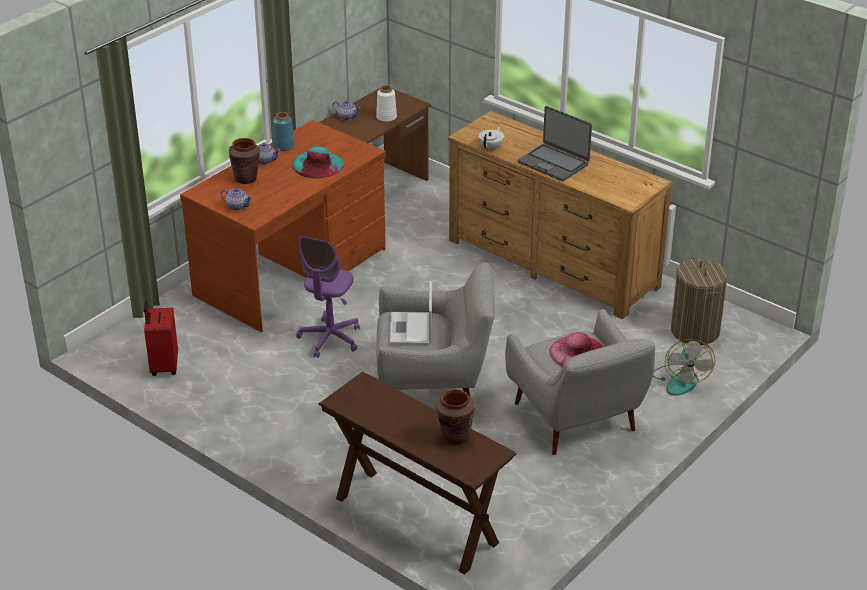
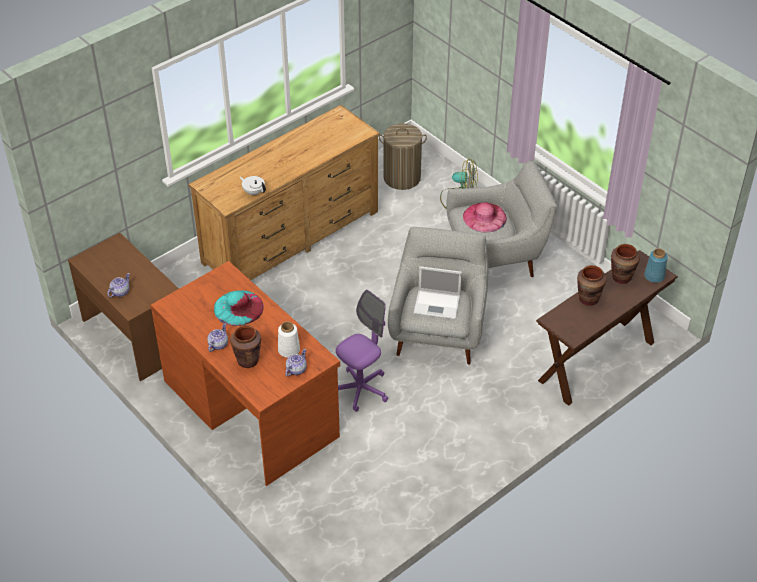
camera: 80 degrees left, 10 degrees up
red suitcase [144,301,178,376] -> none
blue vase [273,112,295,151] -> blue vase moved to [644,248,668,283]
purple office chair [296,236,360,358] -> purple office chair turned 75 degrees counterclockwise [336,290,388,412]
white vase [376,85,397,122] -> white vase moved to [278,321,300,358]
laptop [518,106,592,181] -> none
none -> brown vase [577,265,607,306]

